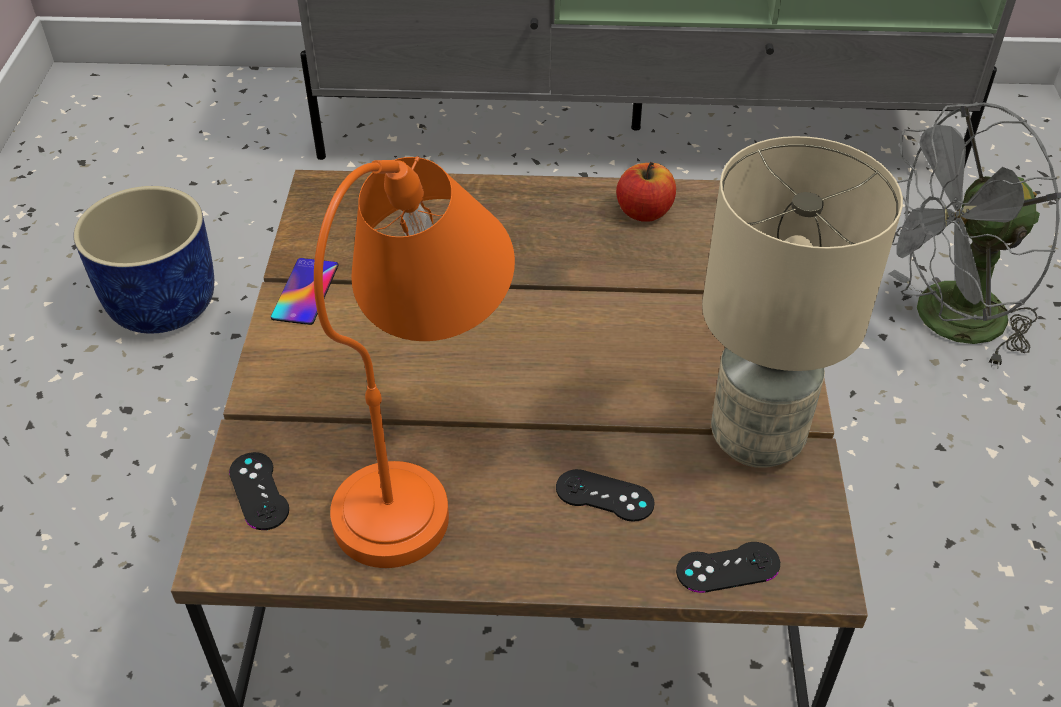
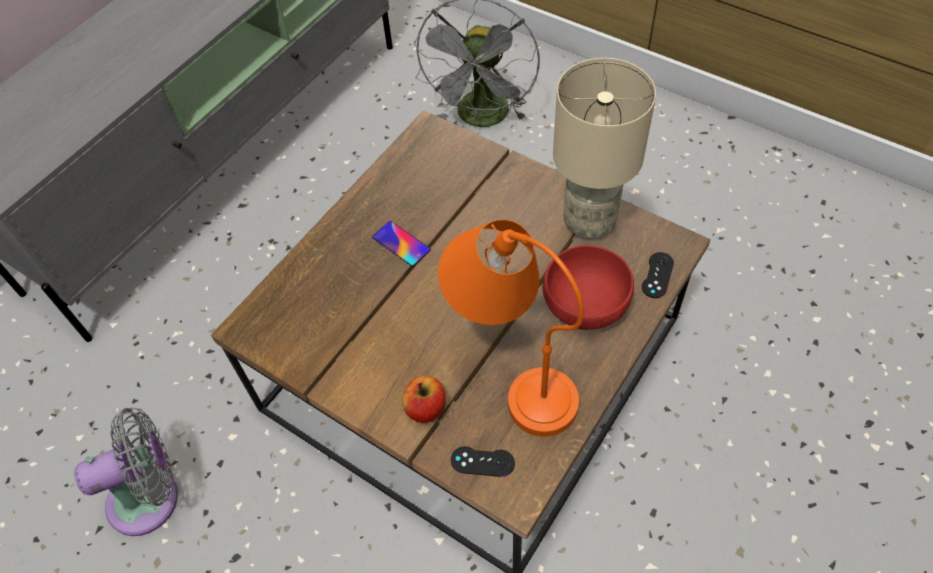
camera: 55 degrees left, 10 degrees up
blue planter [74,186,214,333] -> grey fan [74,408,178,536]
phone [271,258,339,325] -> phone moved to [372,221,431,266]
black game controller [556,469,655,522] -> red bowl [542,245,634,330]
apple [616,162,676,222] -> apple moved to [402,376,446,423]

